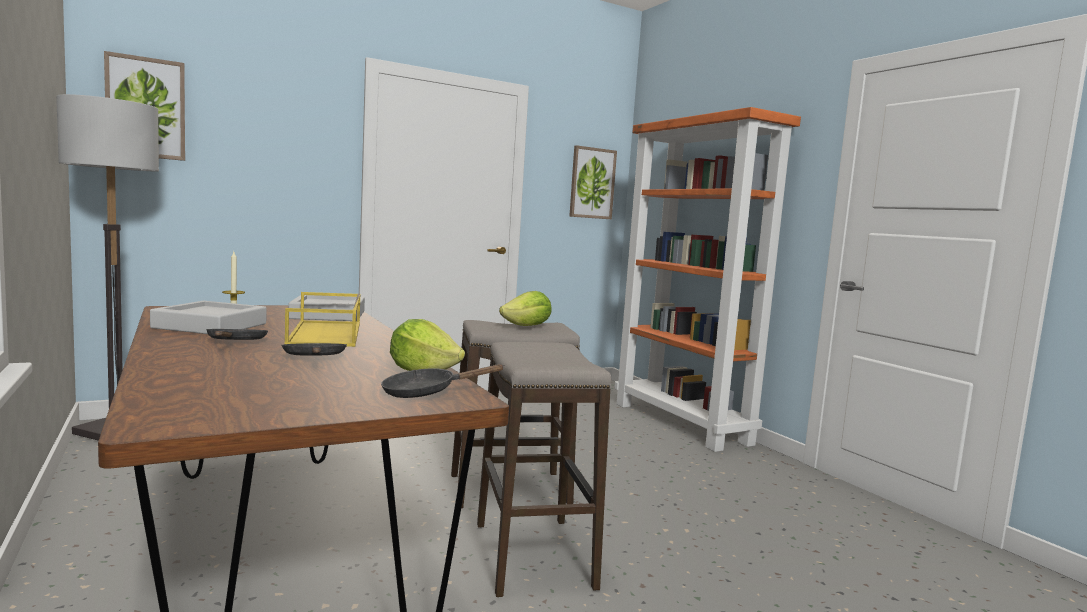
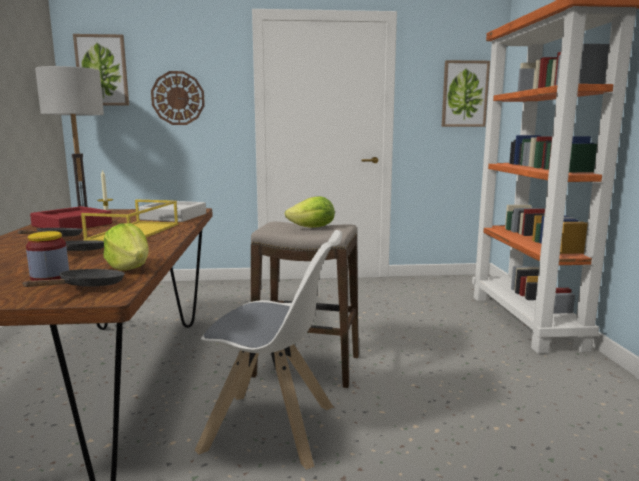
camera: 25 degrees right, 5 degrees up
grey tray [150,301,266,334] -> red tray [30,206,112,229]
black frying pan [381,364,505,398] -> black frying pan turned 105 degrees clockwise [22,269,125,287]
stool [477,342,611,597] -> chair [195,230,342,470]
none -> jar [26,231,69,281]
none -> wall clock [151,71,205,125]

